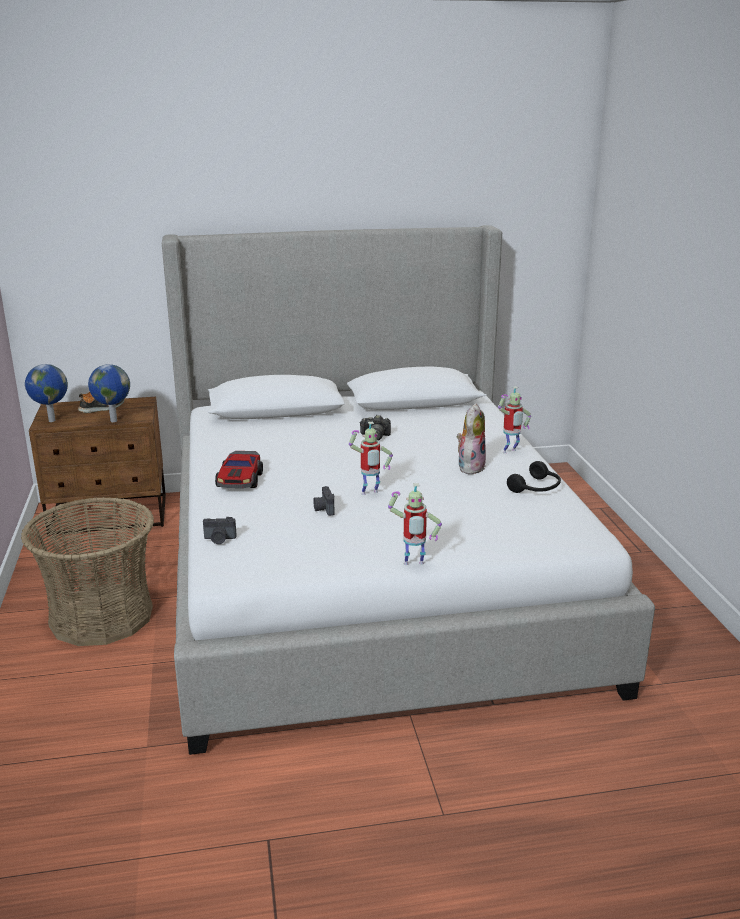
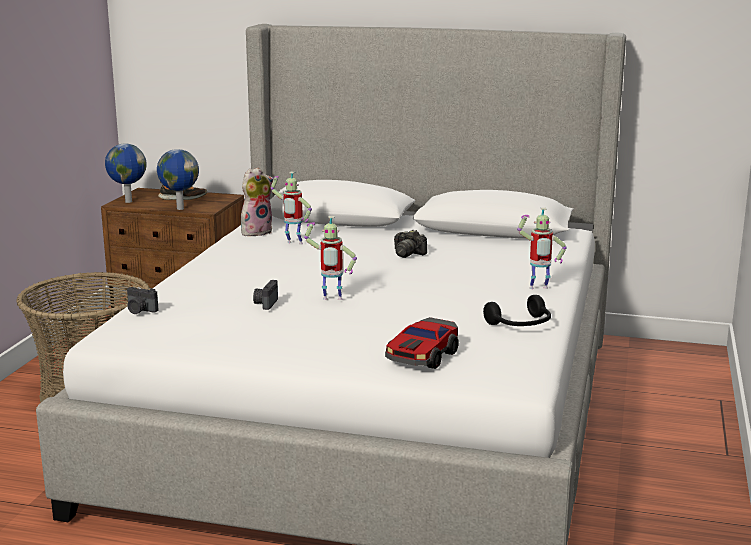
camera: 25 degrees right, 5 degrees down
toy car [215,451,263,488] -> toy car moved to [385,317,459,369]
toy robot [388,483,442,565] -> toy robot moved to [271,172,312,244]
plush toy [457,404,486,474] -> plush toy moved to [241,167,274,236]

